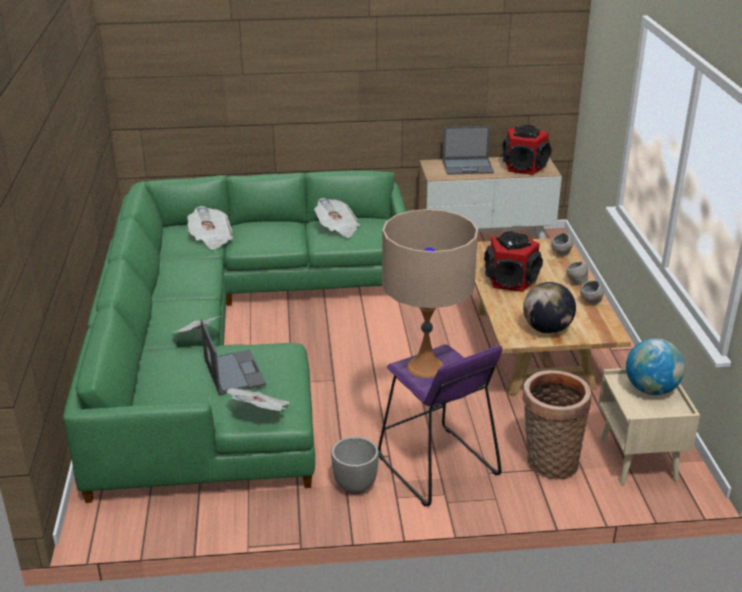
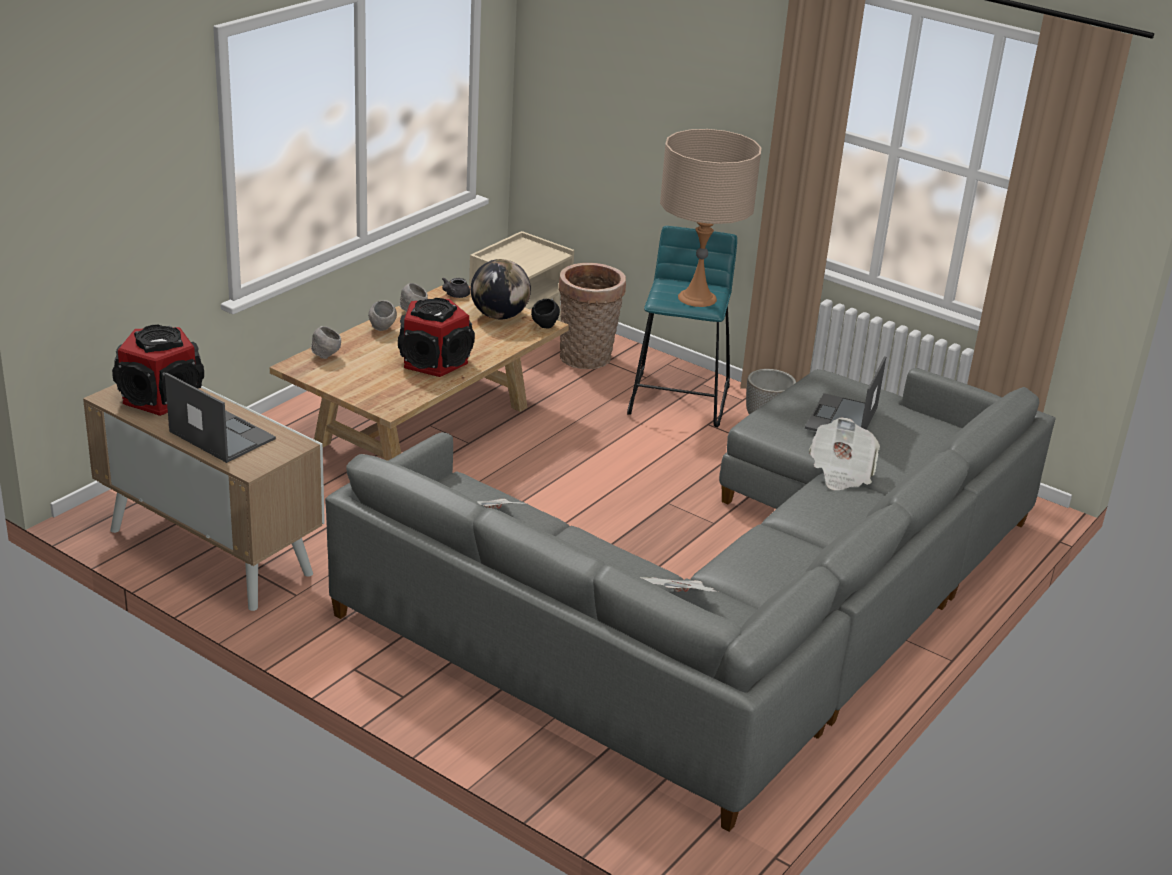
camera: 140 degrees left, 0 degrees up
green sofa [63,170,406,503] -> grey sofa [325,368,1055,832]
newspaper [227,388,290,411] -> none
purple stool [378,344,502,507] -> turquoise stool [627,226,737,427]
globe [626,338,685,395] -> none
none -> grey teapot [442,277,470,298]
none -> black bowl [531,299,560,329]

